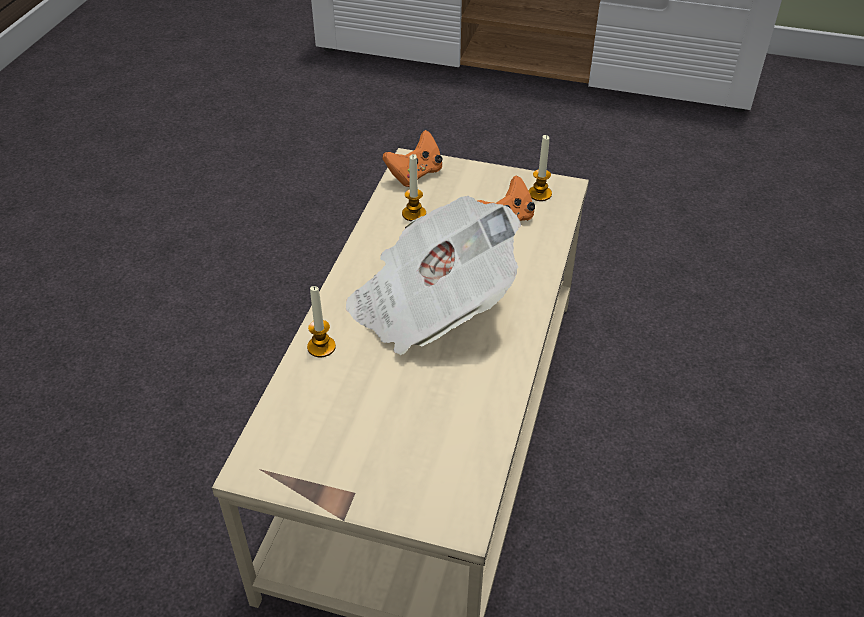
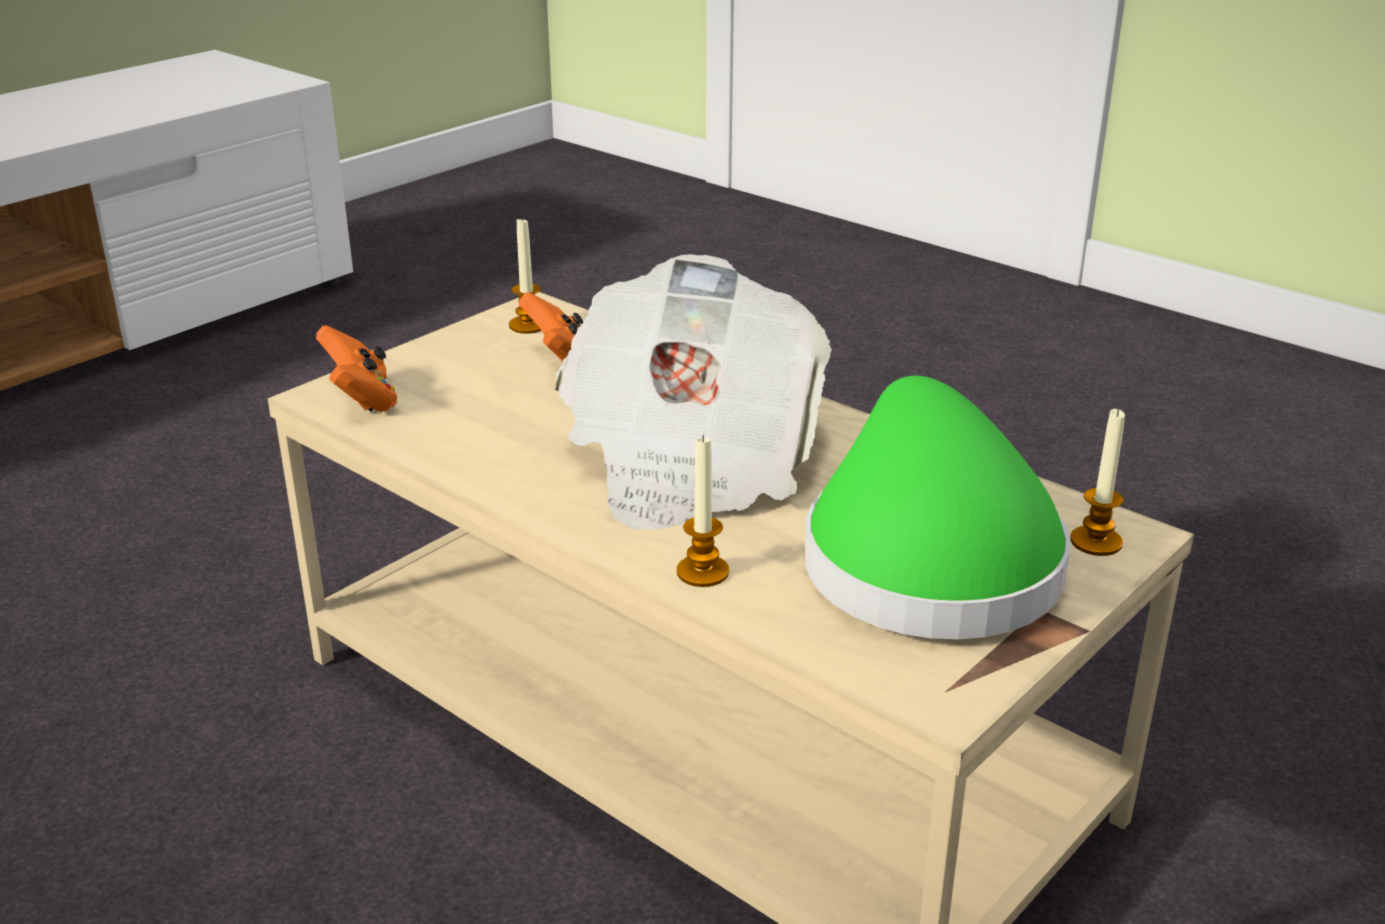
camera: 65 degrees left, 15 degrees down
candle [402,154,426,221] -> candle moved to [1070,407,1125,556]
none -> green hat [805,376,1071,639]

